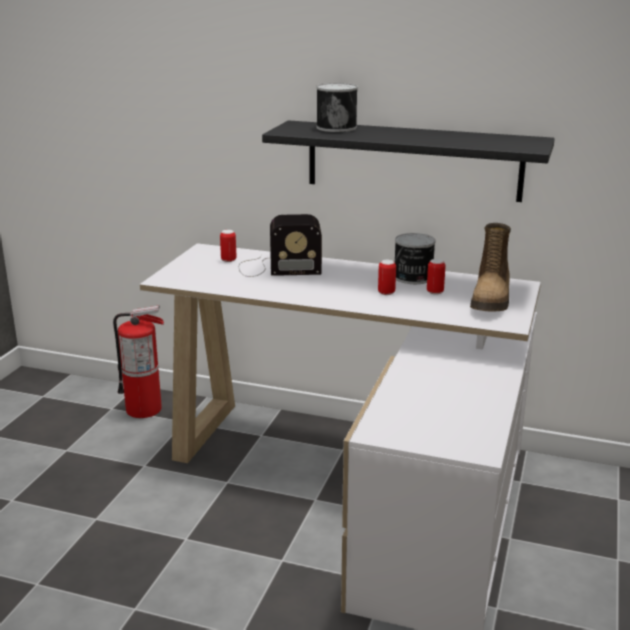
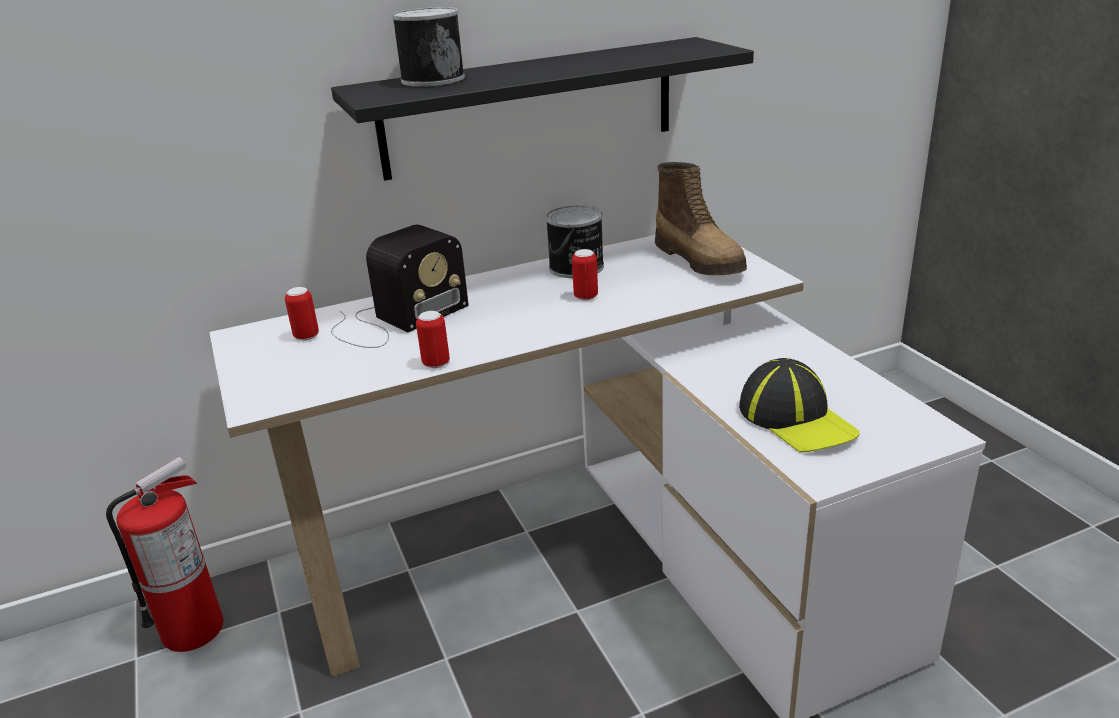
camera: 40 degrees left, 5 degrees up
can [427,259,446,295] -> can moved to [416,311,450,368]
none -> cap [739,358,860,452]

